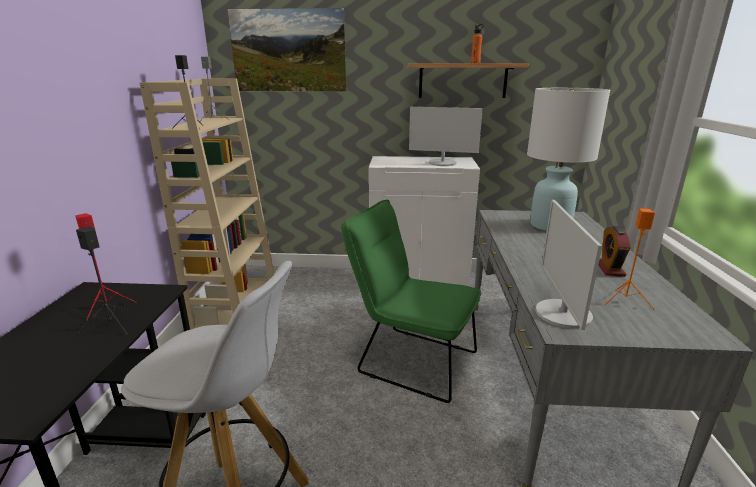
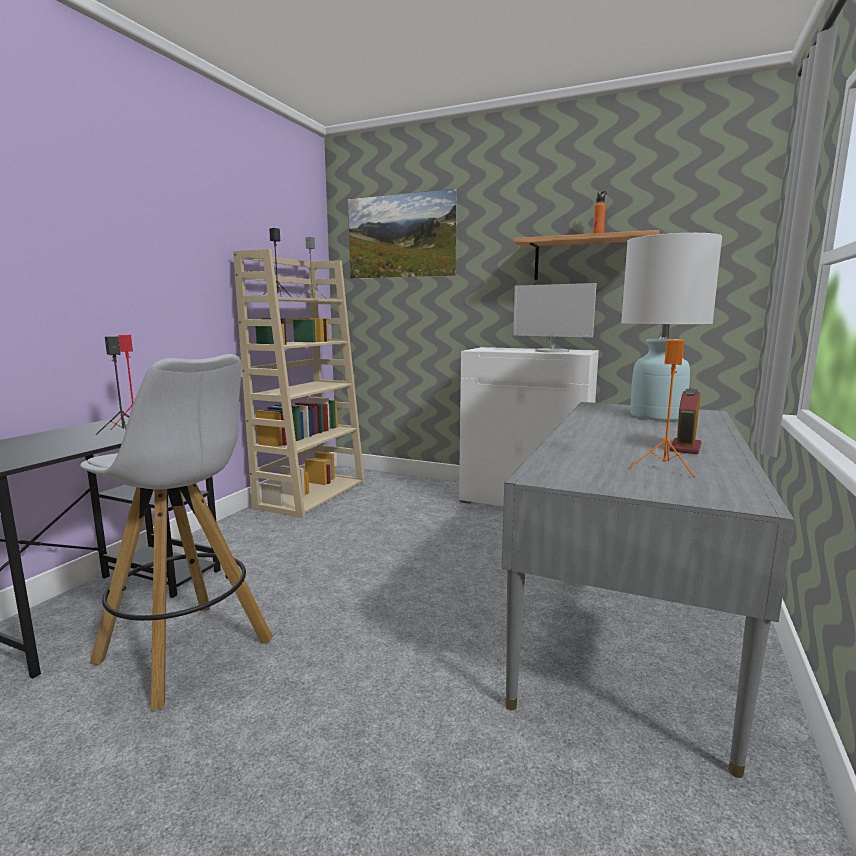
camera: 20 degrees right, 10 degrees down
green chair [341,200,481,403] -> none
monitor [536,200,602,330] -> none

